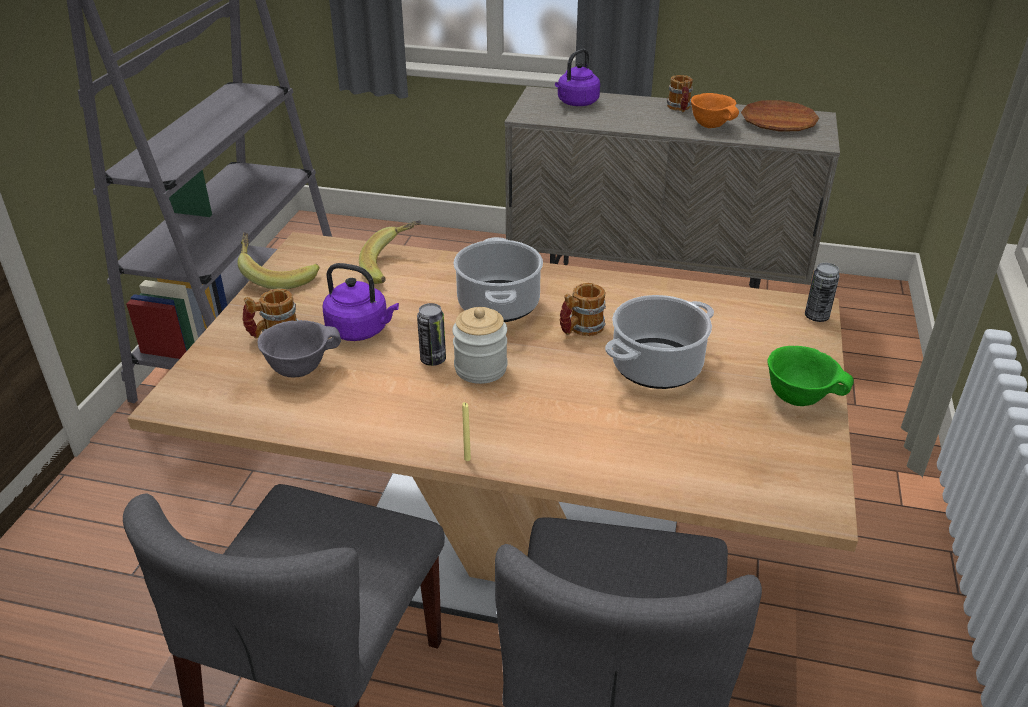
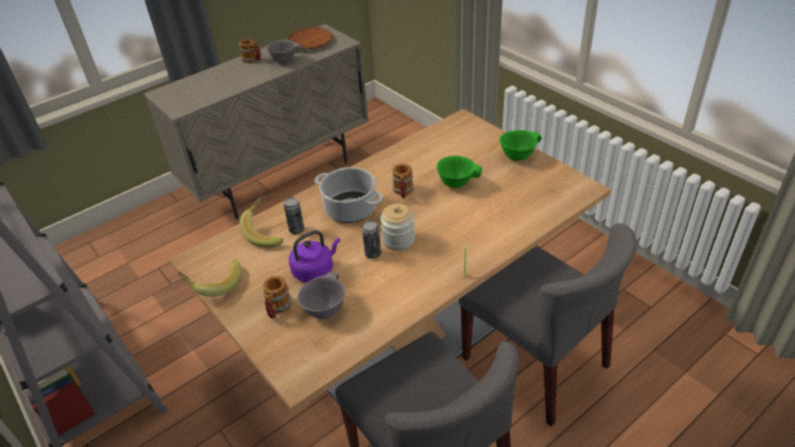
camera: 50 degrees left, 5 degrees up
purple kettle [555,49,600,106] -> none
cooking pot [605,295,714,389] -> green bowl [436,156,482,188]
orange bowl [691,93,739,128] -> grey bowl [267,40,302,63]
can [805,263,840,322] -> can moved to [284,197,304,234]

